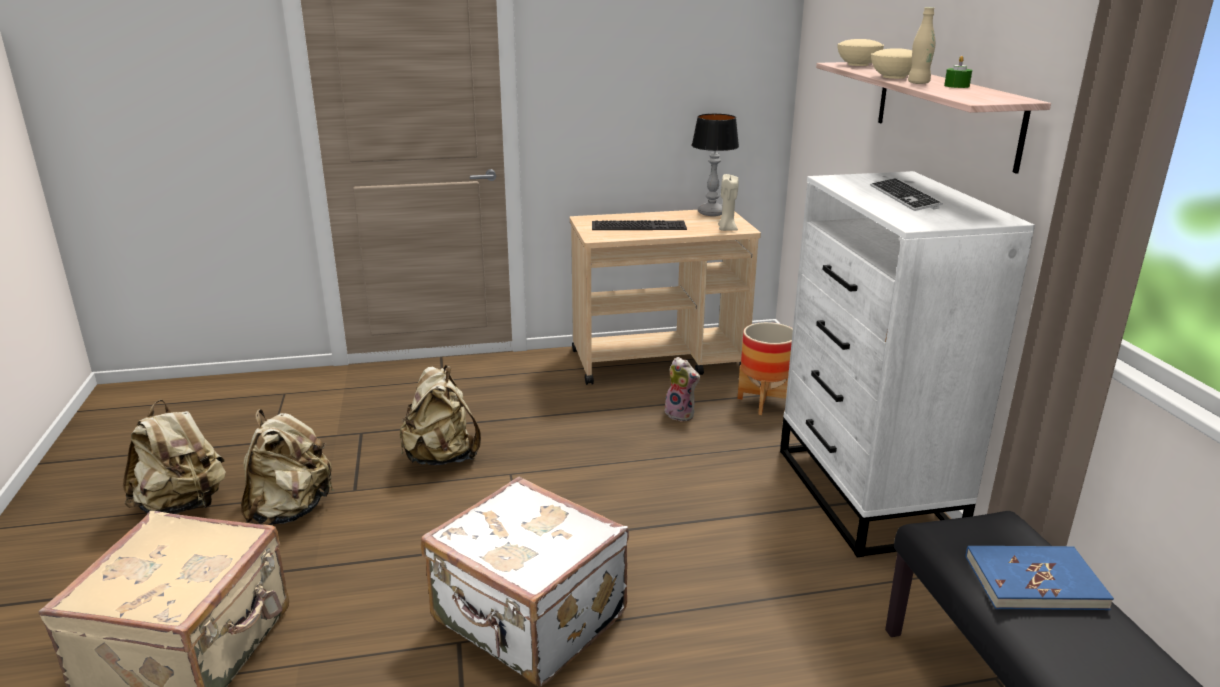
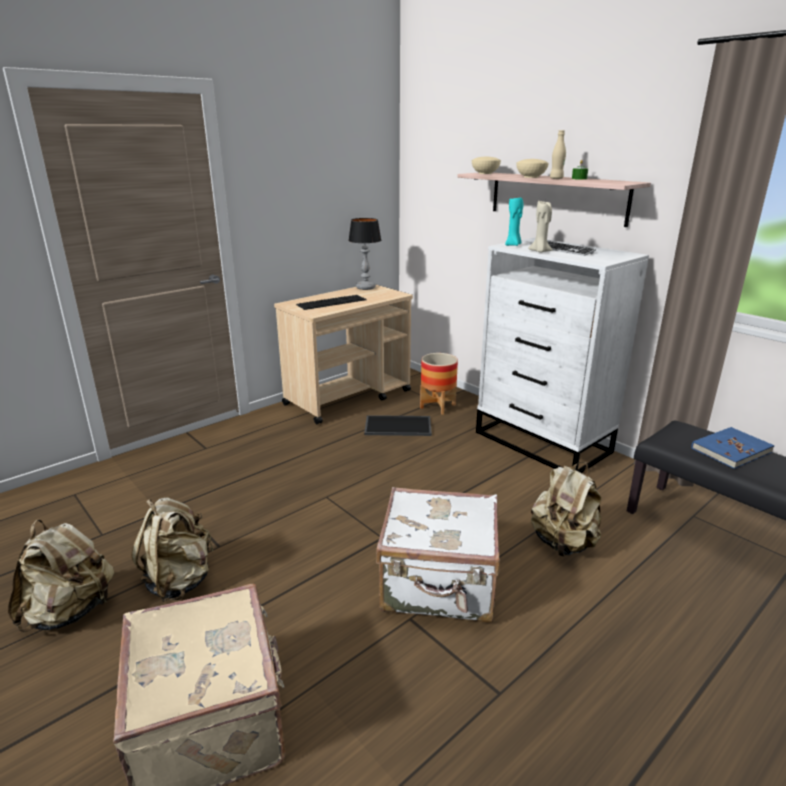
camera: 30 degrees left, 0 degrees up
beige backpack [400,365,481,465] -> beige backpack moved to [531,462,601,557]
plush toy [664,357,700,422] -> tray [364,415,432,436]
beige candle [718,174,739,231] -> beige candle moved to [528,200,553,253]
none -> turquoise candle [505,198,523,246]

